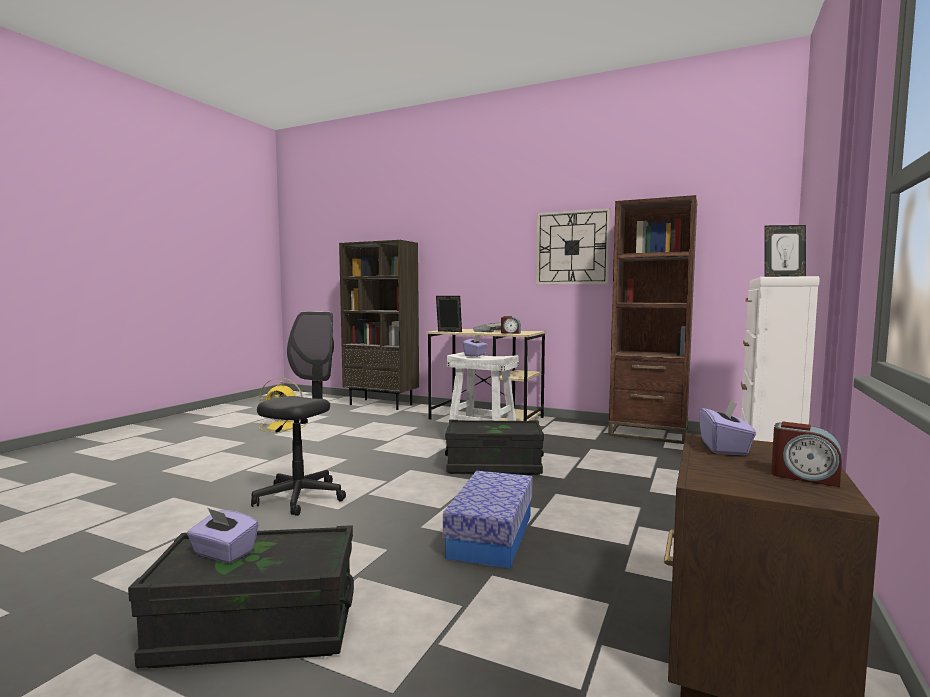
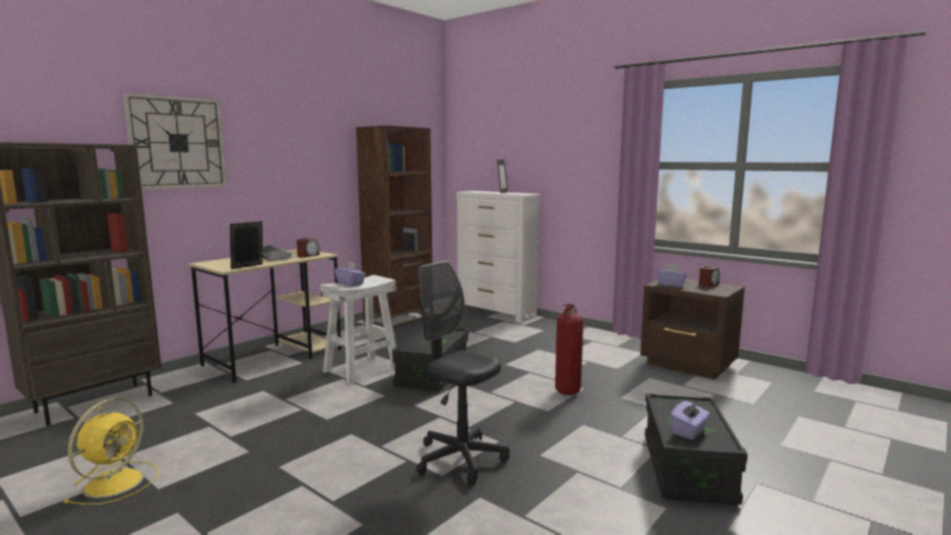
camera: 75 degrees left, 5 degrees up
storage box [443,471,533,568] -> fire extinguisher [555,304,584,395]
wall clock [536,208,610,285] -> wall clock moved to [123,93,227,190]

